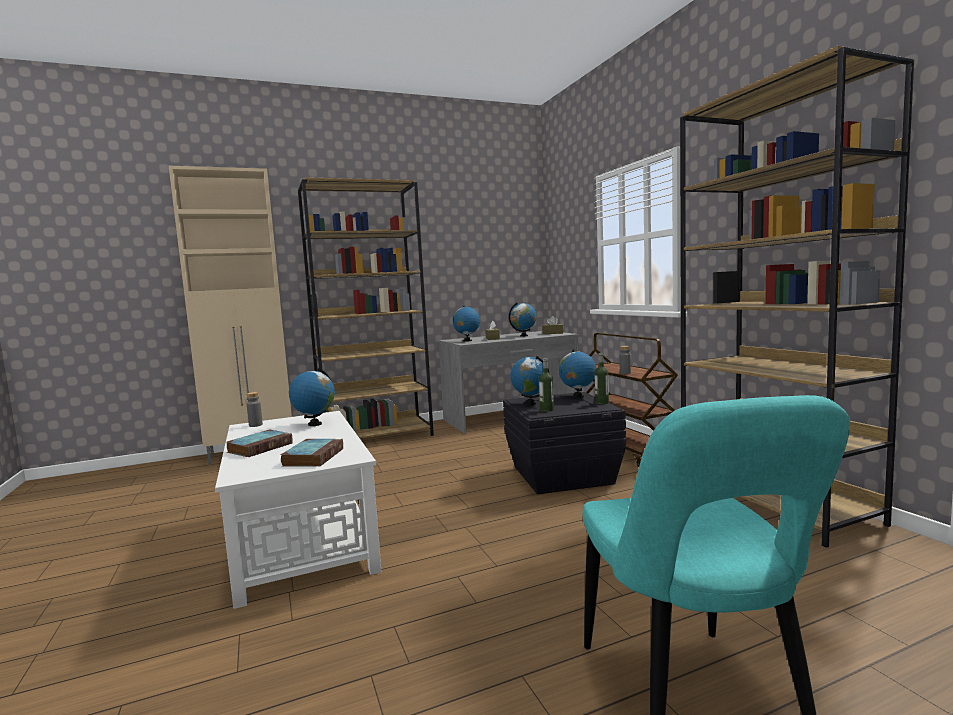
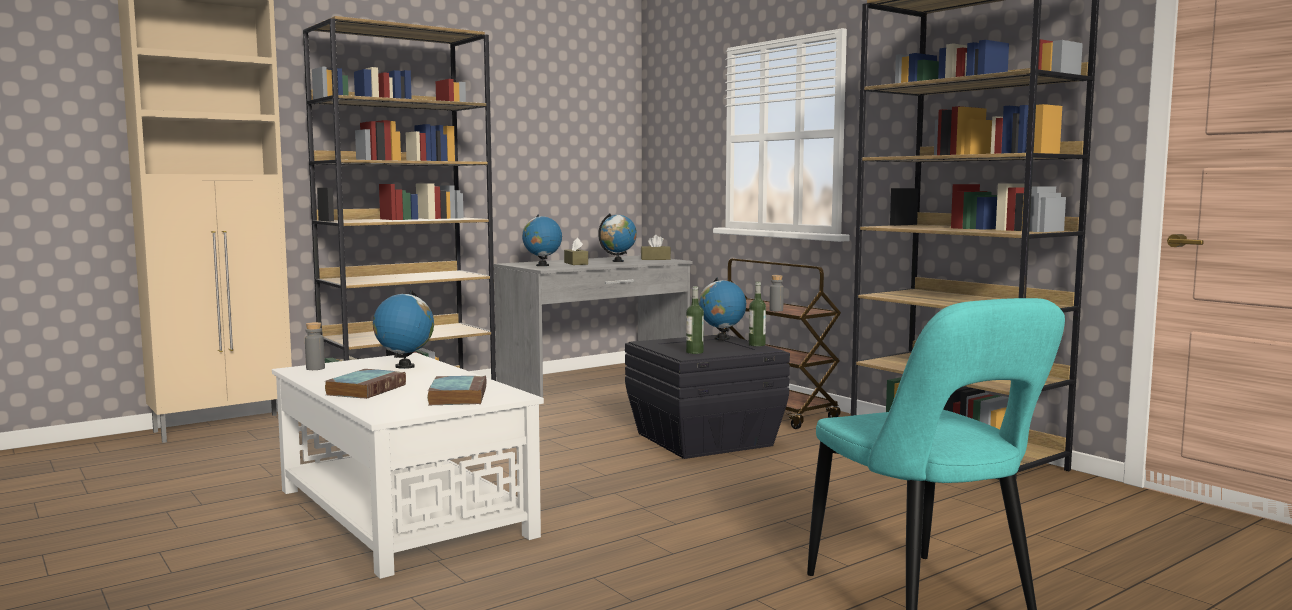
camera: 15 degrees left, 0 degrees up
globe [510,356,550,405] -> none

